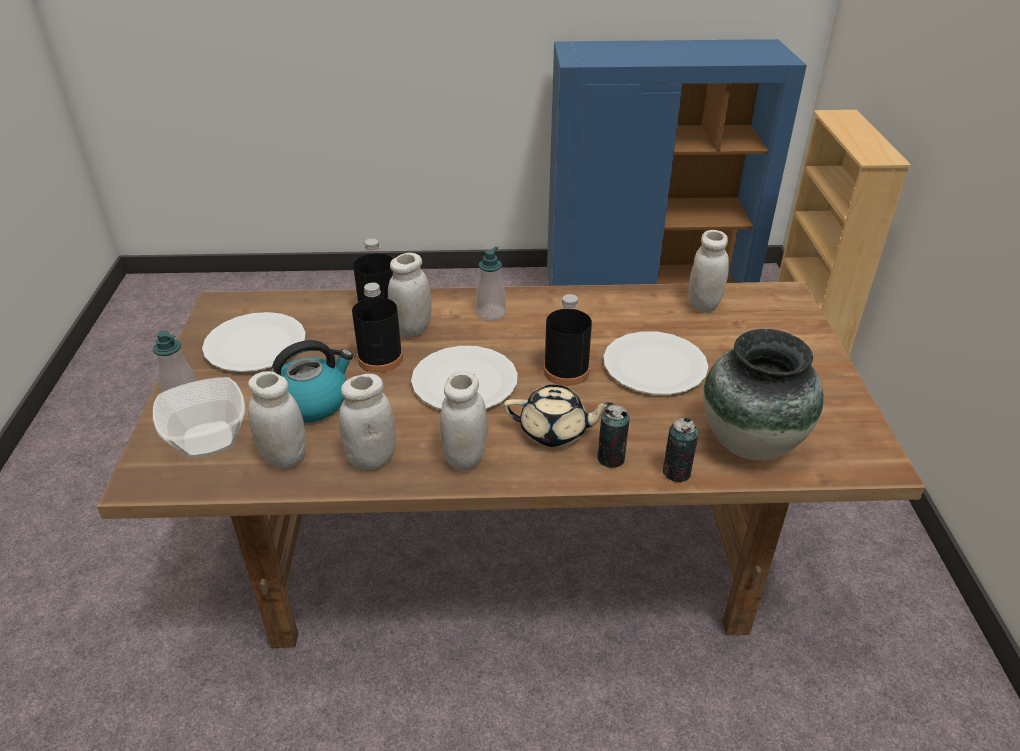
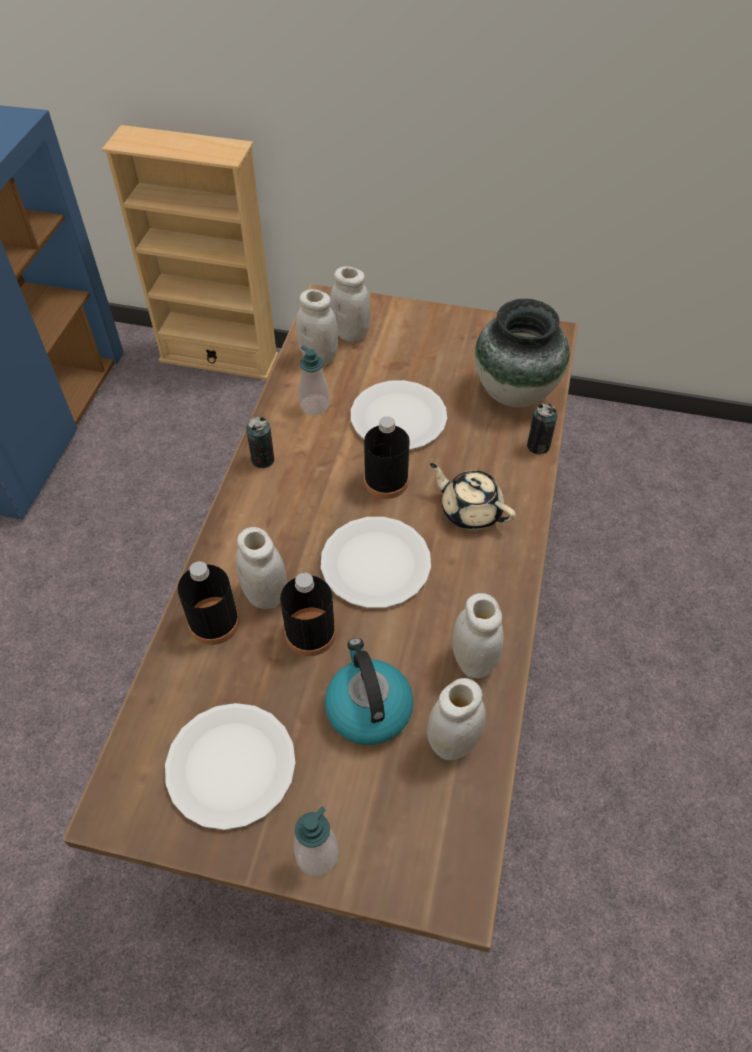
camera: 75 degrees left, 15 degrees up
bowl [153,377,245,458] -> none
white jar [440,371,488,471] -> white jar moved to [330,266,371,342]
soap dispenser [476,247,506,321] -> soap dispenser moved to [299,345,330,415]
beige teapot [504,385,613,447] -> beige teapot turned 75 degrees counterclockwise [430,463,516,530]
can [598,405,630,468] -> can moved to [246,417,274,468]

